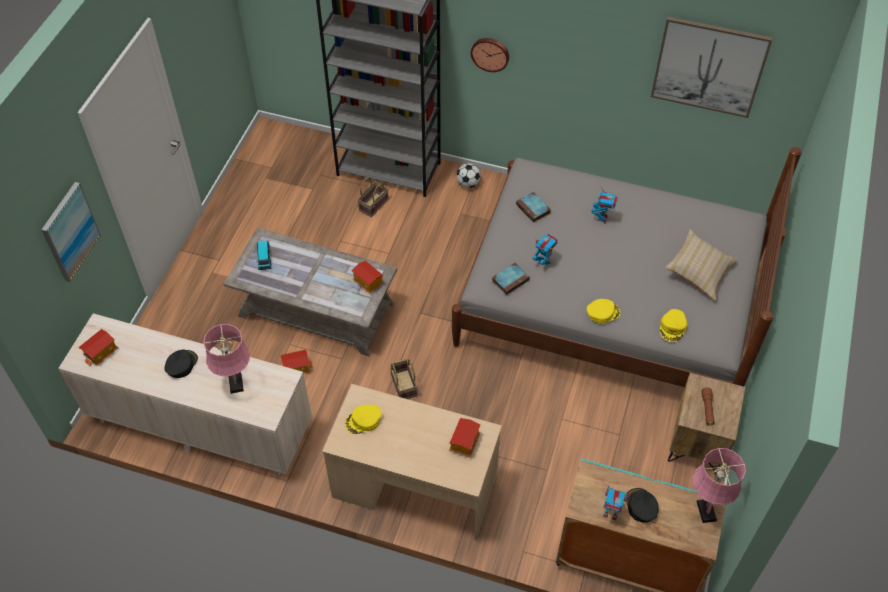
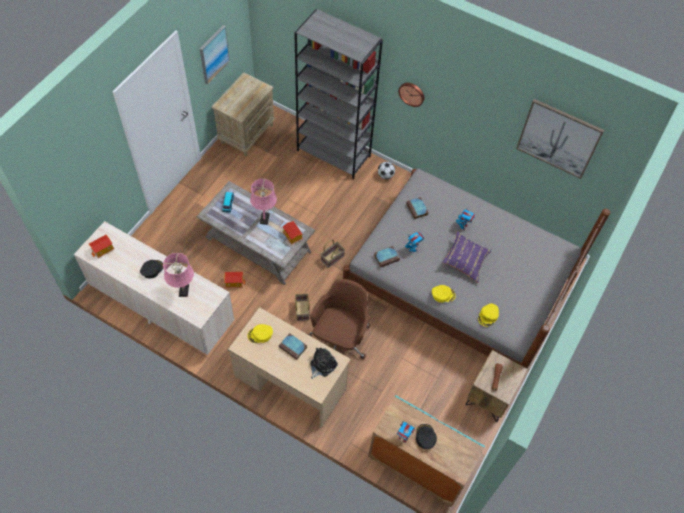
camera: 10 degrees right, 5 degrees up
picture [41,182,101,282] -> picture moved to [200,25,230,85]
basket [357,177,388,217] -> basket moved to [321,240,345,268]
toy house [449,418,480,457] -> plush toy [310,348,338,379]
beige pillow [665,229,738,301] -> none
pink table lamp [693,448,746,523] -> pink table lamp moved to [250,179,277,225]
none -> beige nightstand [212,72,276,156]
none -> book [279,333,307,360]
none -> brown office chair [308,279,371,359]
none -> purple pillow [442,231,491,283]

